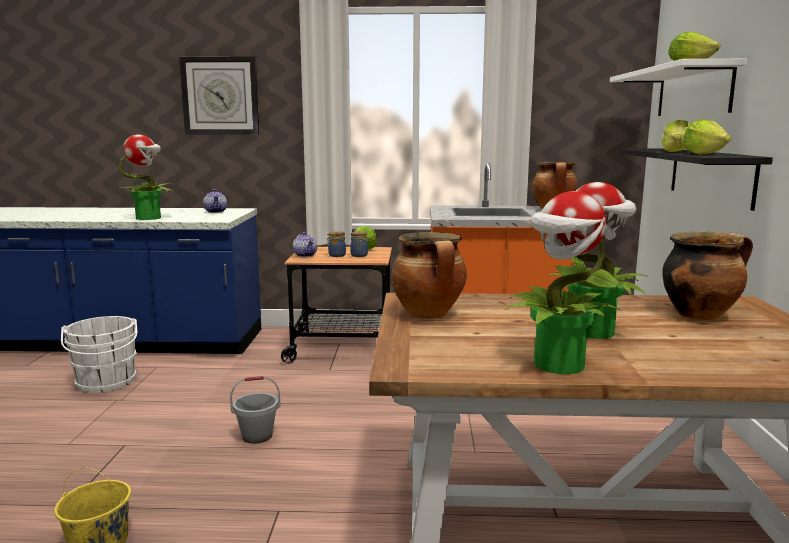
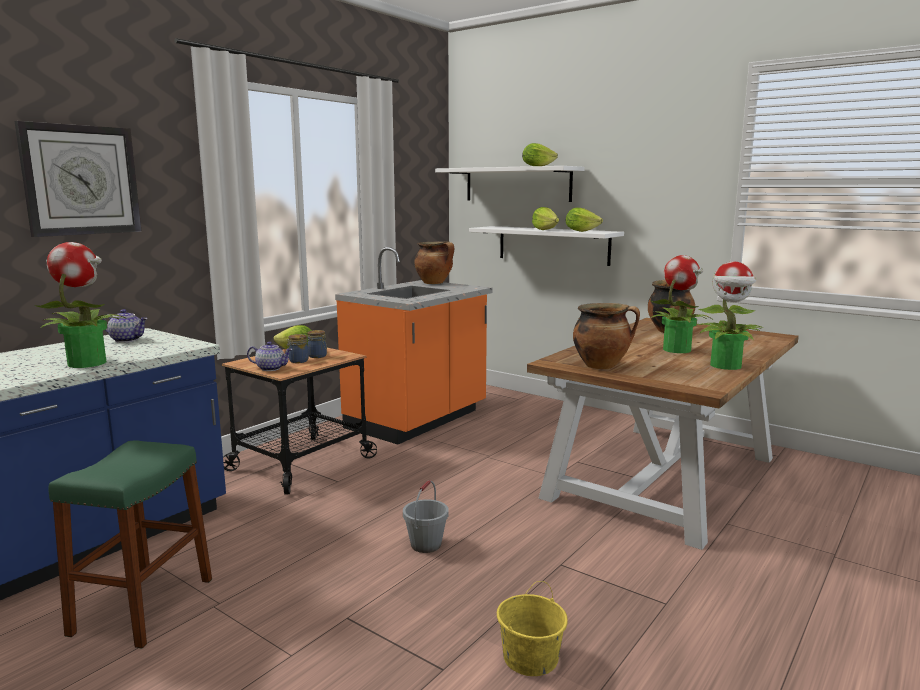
camera: 55 degrees left, 0 degrees up
white bucket [61,316,137,393] -> green stool [48,440,212,648]
black shelf [620,148,773,211] -> white shelf [469,226,624,266]

